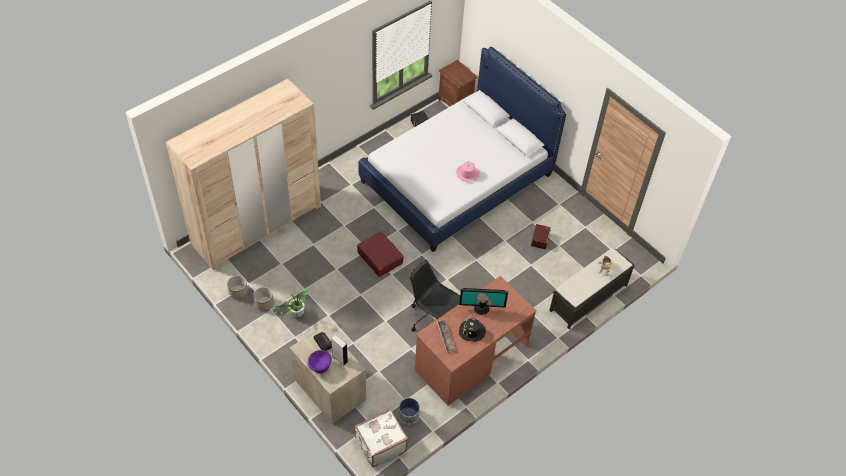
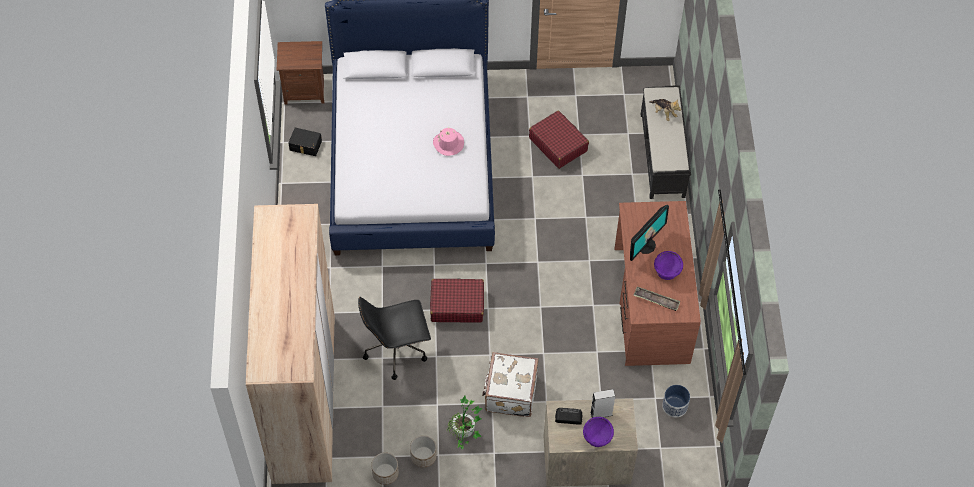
camera: 50 degrees left, 5 degrees up
white suitcase [355,409,408,468] -> white suitcase moved to [482,352,538,417]
black office chair [410,260,460,332] -> black office chair moved to [358,297,431,380]
black hat [459,318,486,342] -> purple bowl [654,251,683,280]
brown storage box [531,224,551,249] -> red suitcase [529,111,589,169]

